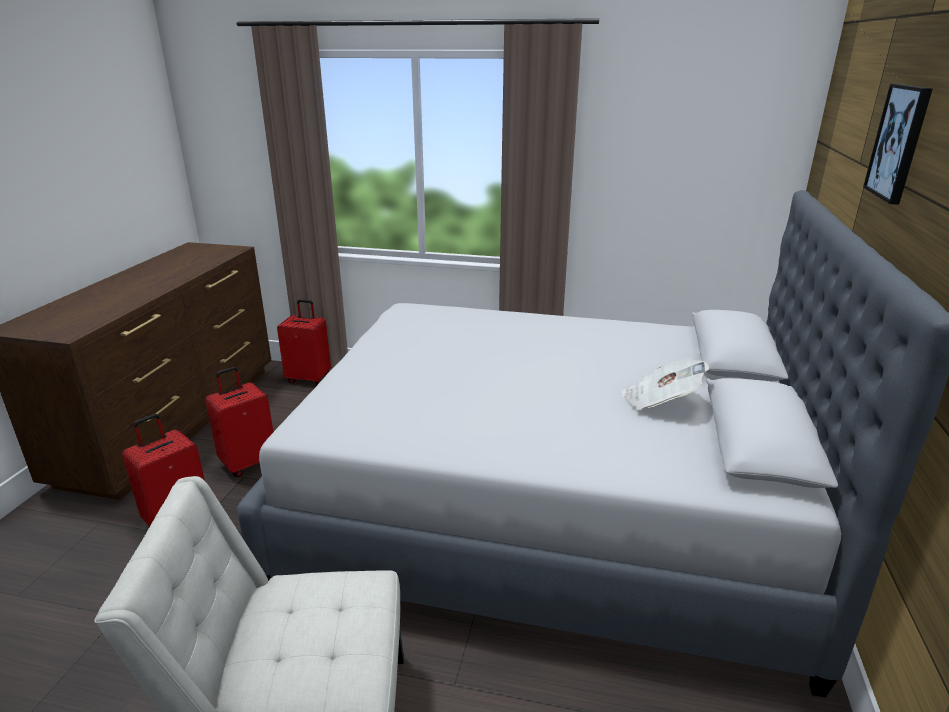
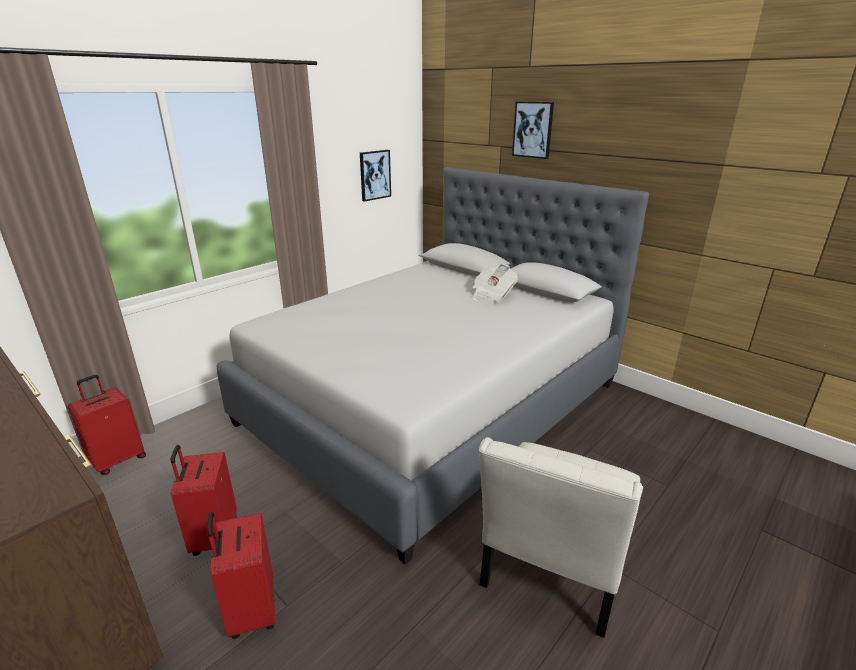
camera: 60 degrees left, 0 degrees up
none -> picture [360,150,391,202]

